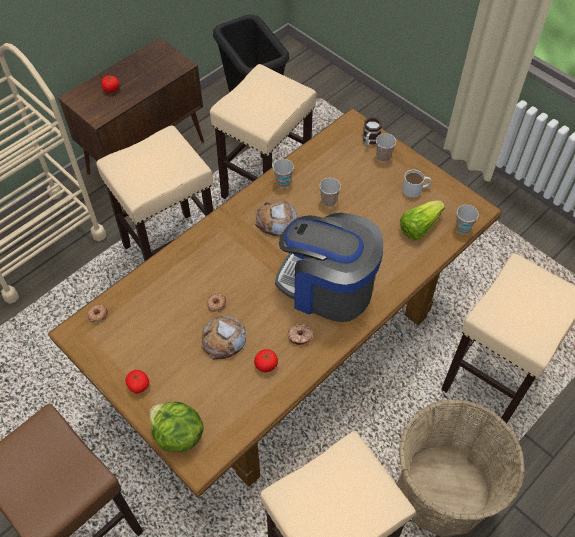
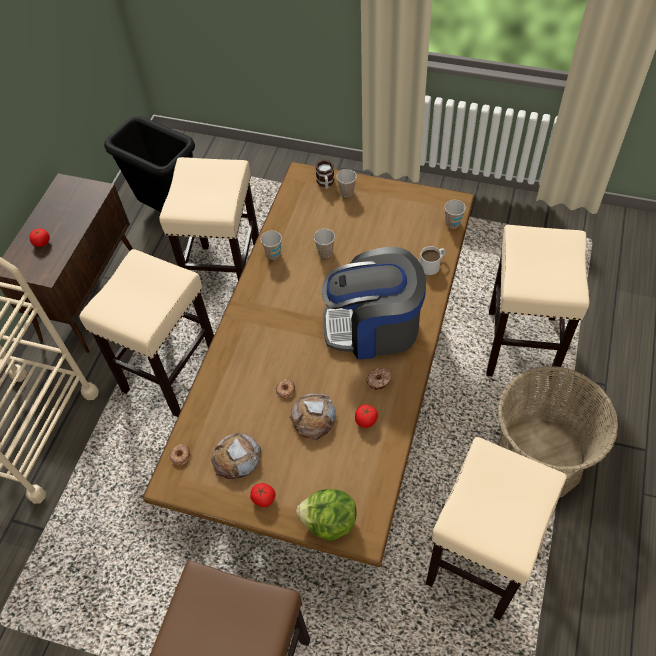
camera: 25 degrees left, 0 degrees up
bread [255,200,298,236] -> bread moved to [211,433,261,479]
lettuce [400,200,445,240] -> none
white mug [402,170,432,198] -> white mug moved to [420,246,446,275]

